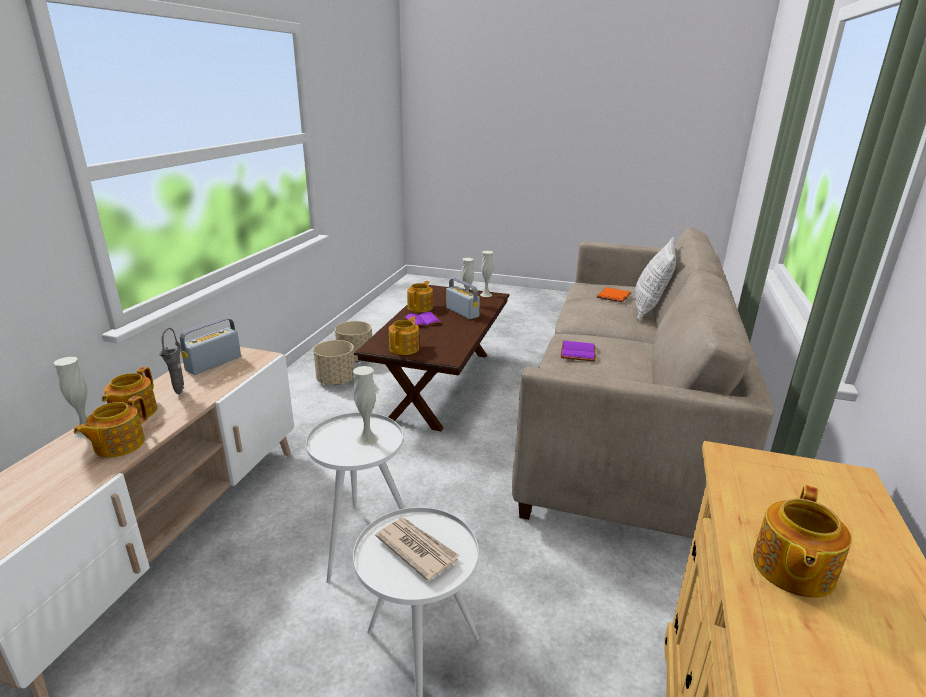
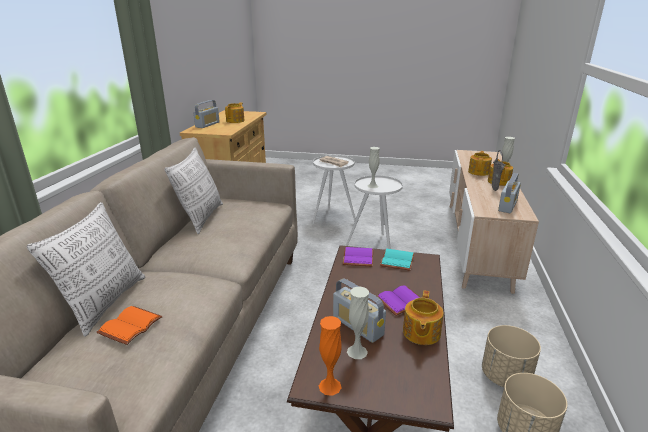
camera: 175 degrees right, 0 degrees up
teapot [389,316,419,355] -> turquoise book [380,249,414,271]
white vase [480,251,493,297] -> orange vase [319,316,342,396]
purple book [561,341,596,361] -> purple book moved to [343,247,373,266]
none -> pillow [164,148,223,234]
none -> radio [193,100,220,128]

